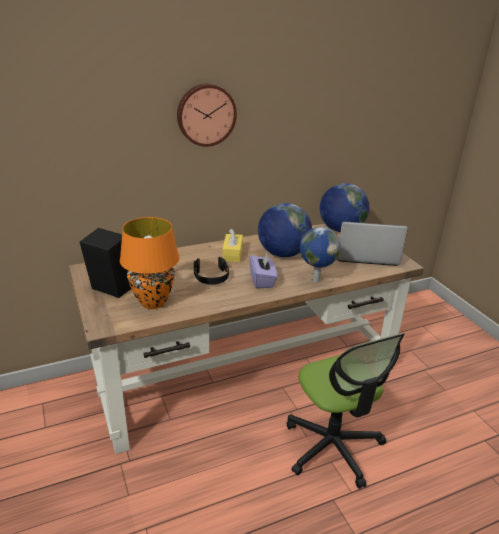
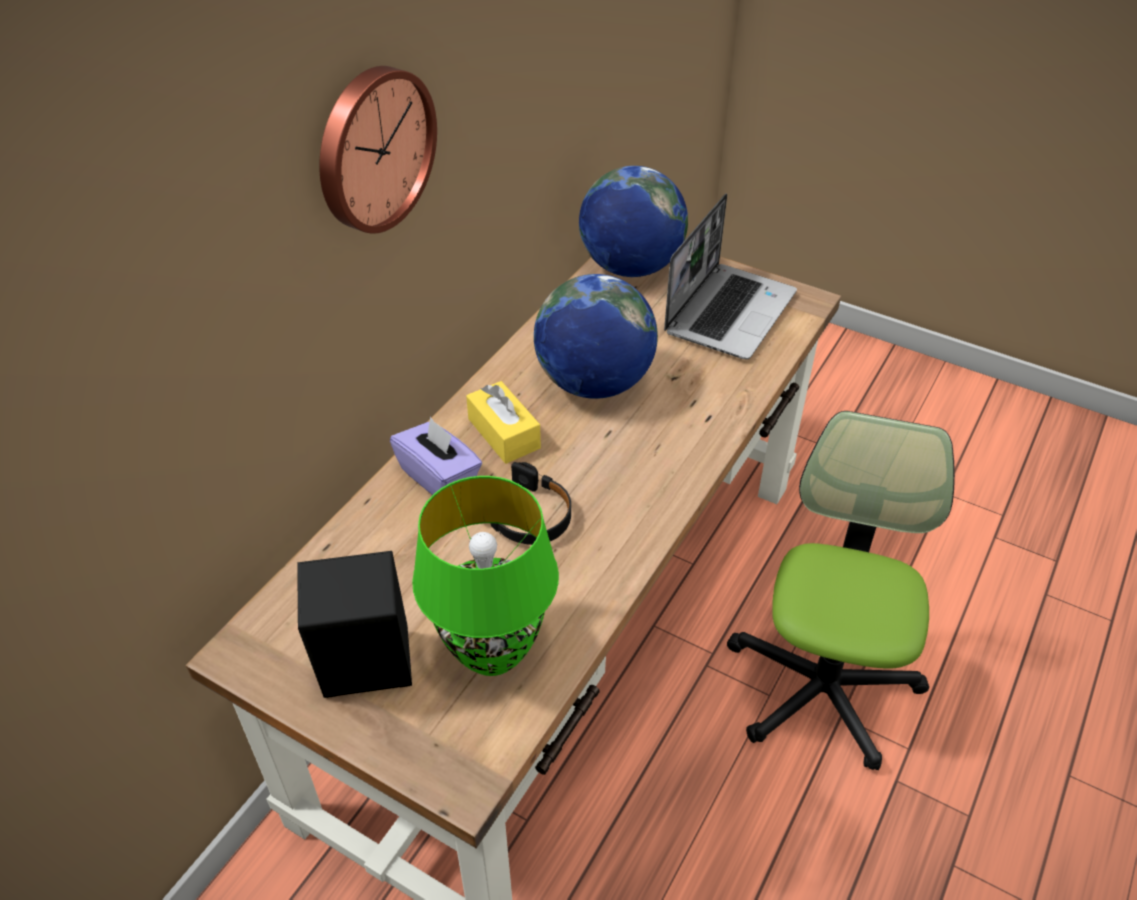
camera: 35 degrees left, 15 degrees up
orange table lamp [120,217,180,309] -> green table lamp [412,476,559,676]
purple tissue box [249,253,278,288] -> purple tissue box moved to [390,417,482,495]
office chair [287,333,405,489] -> office chair turned 105 degrees counterclockwise [727,411,955,770]
globe [300,227,341,282] -> none
laptop [337,221,408,266] -> laptop turned 150 degrees clockwise [664,193,797,359]

